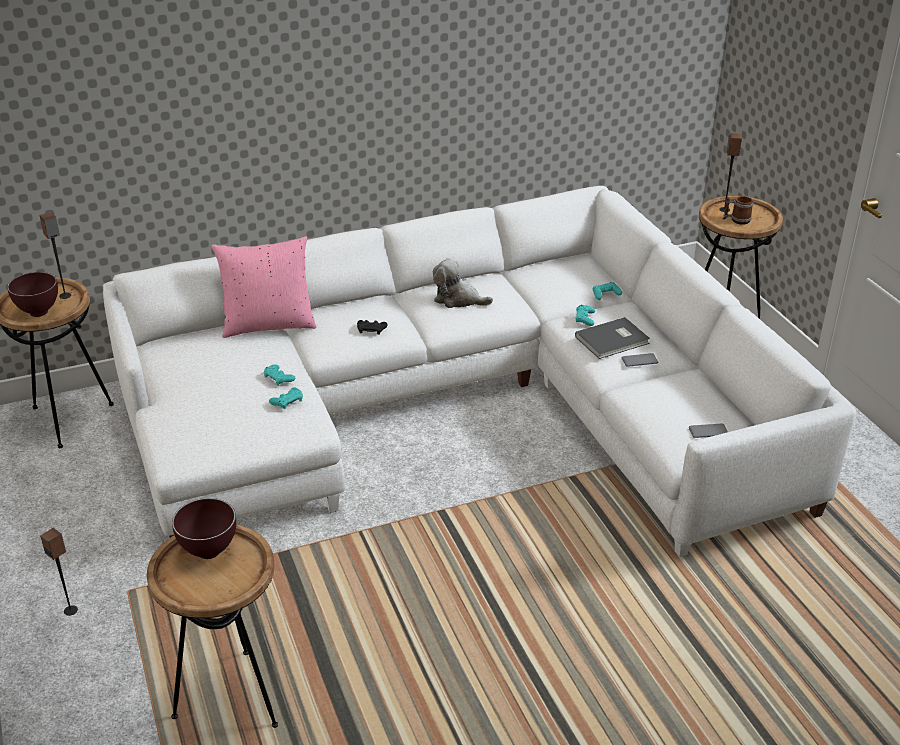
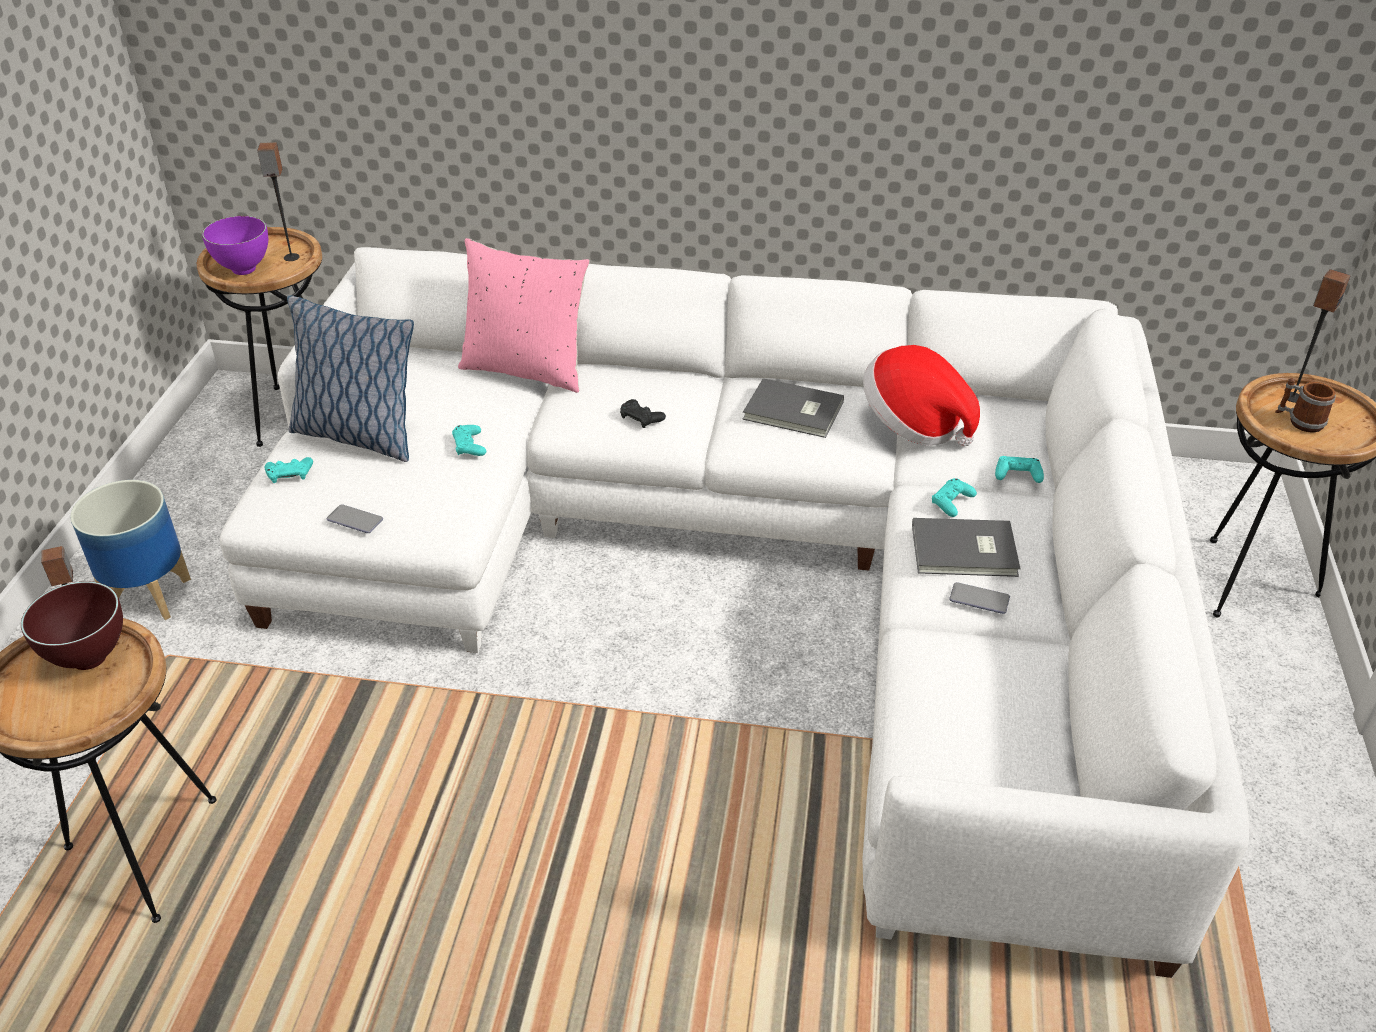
camera: 30 degrees right, 5 degrees up
brown bowl [7,272,58,317] -> purple bowl [202,216,268,275]
turquoise game controller [269,388,303,409] -> turquoise game controller moved to [265,457,313,483]
plush toy [433,259,493,308] -> grey book [743,378,844,438]
phone [689,424,728,438] -> phone moved to [327,504,383,533]
none -> planter [70,480,191,620]
none -> pillow [287,295,414,462]
none -> hat [863,345,980,446]

